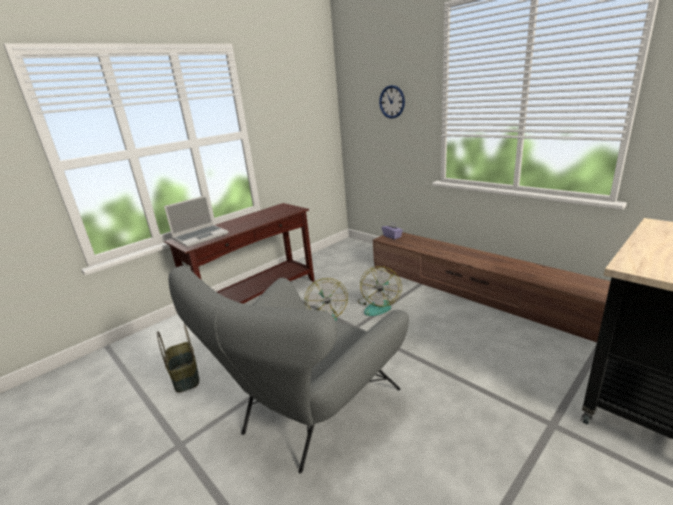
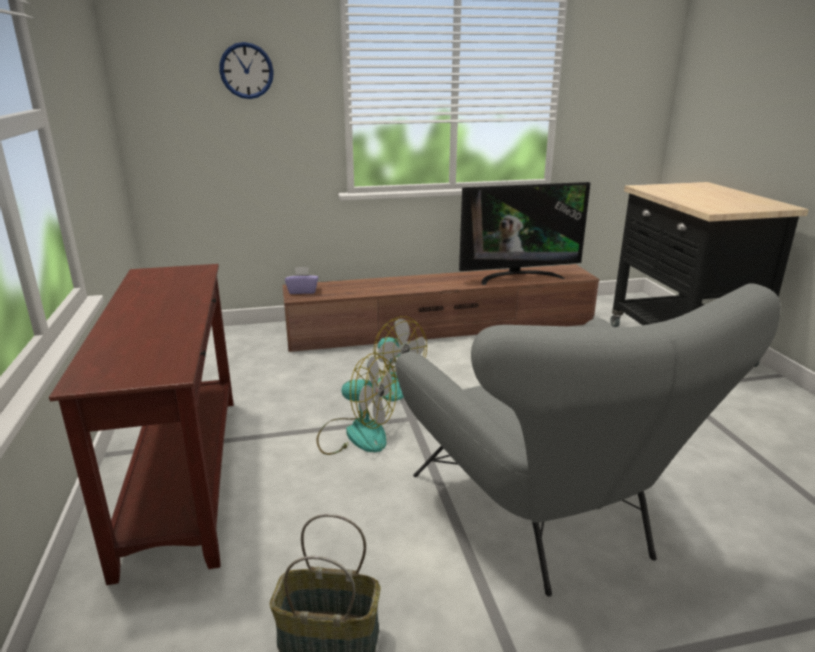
camera: 60 degrees left, 0 degrees up
laptop [164,195,229,247] -> none
none -> television [459,182,590,285]

